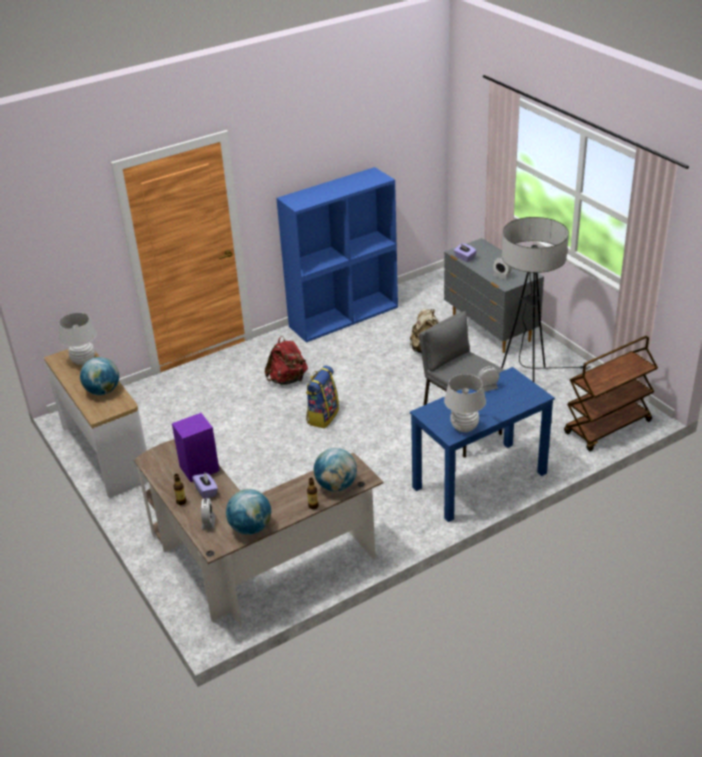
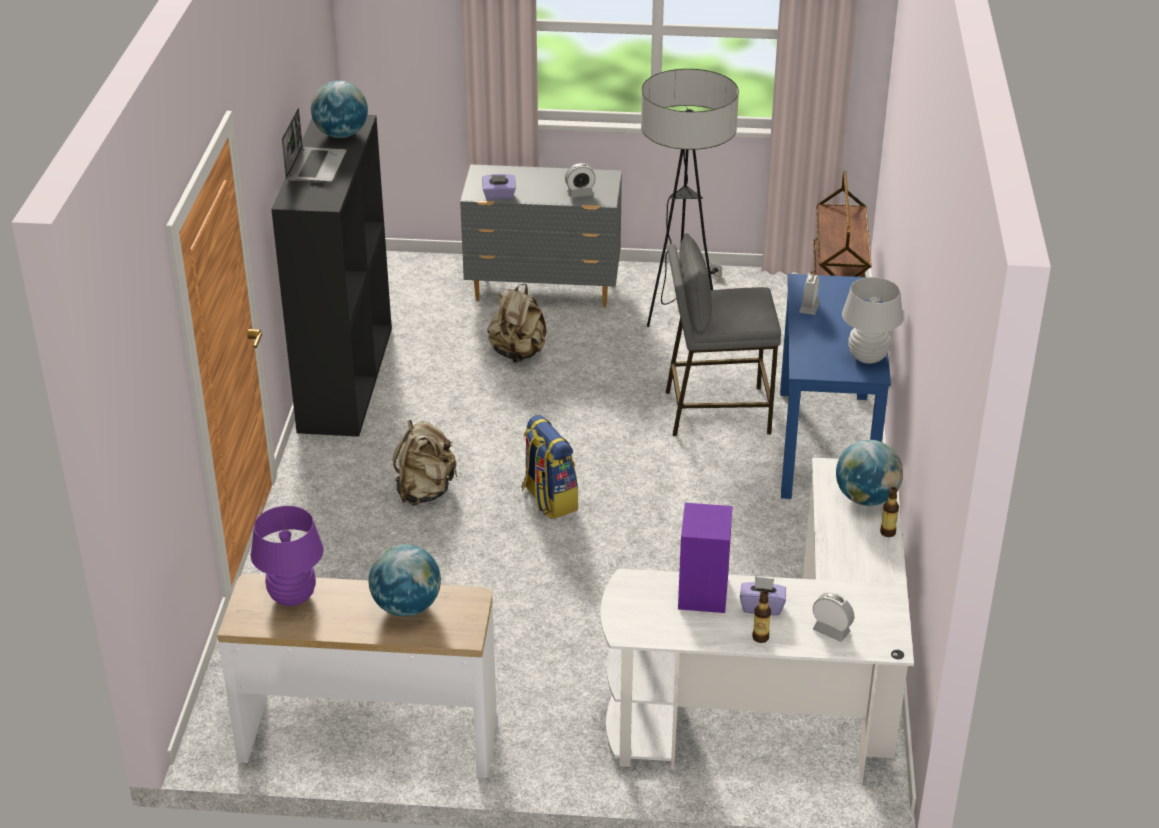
camera: 55 degrees left, 0 degrees up
white table lamp [59,313,97,365] -> purple table lamp [251,506,324,606]
brown desk [134,439,383,626] -> white desk [601,457,914,781]
globe [226,489,271,535] -> globe moved to [311,81,368,138]
red backpack [265,336,308,385] -> beige backpack [393,420,458,505]
blue bookcase [276,167,398,343] -> black bookcase [271,115,392,437]
none -> laptop [282,108,347,183]

